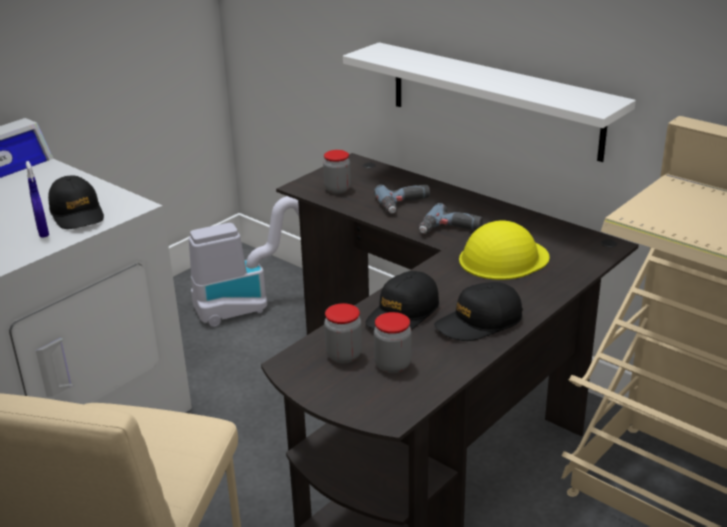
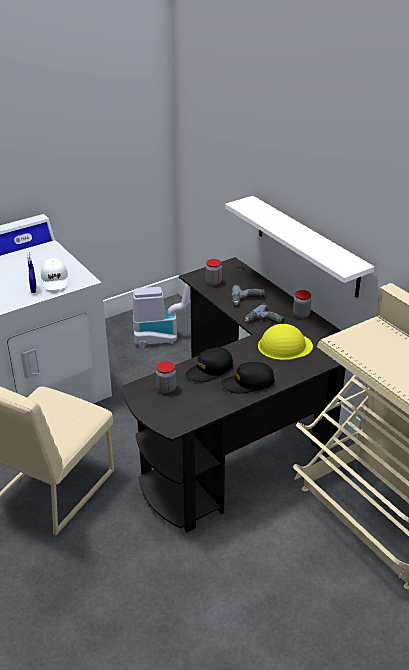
camera: 15 degrees right, 5 degrees up
black cap [48,175,104,229] -> white cap [41,258,68,290]
jar [374,312,411,373] -> jar moved to [293,290,312,319]

